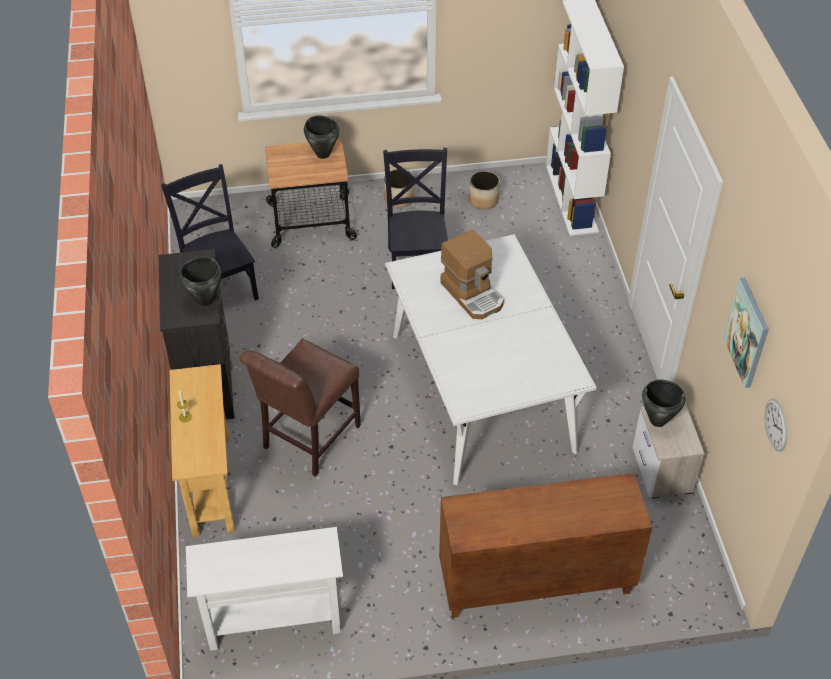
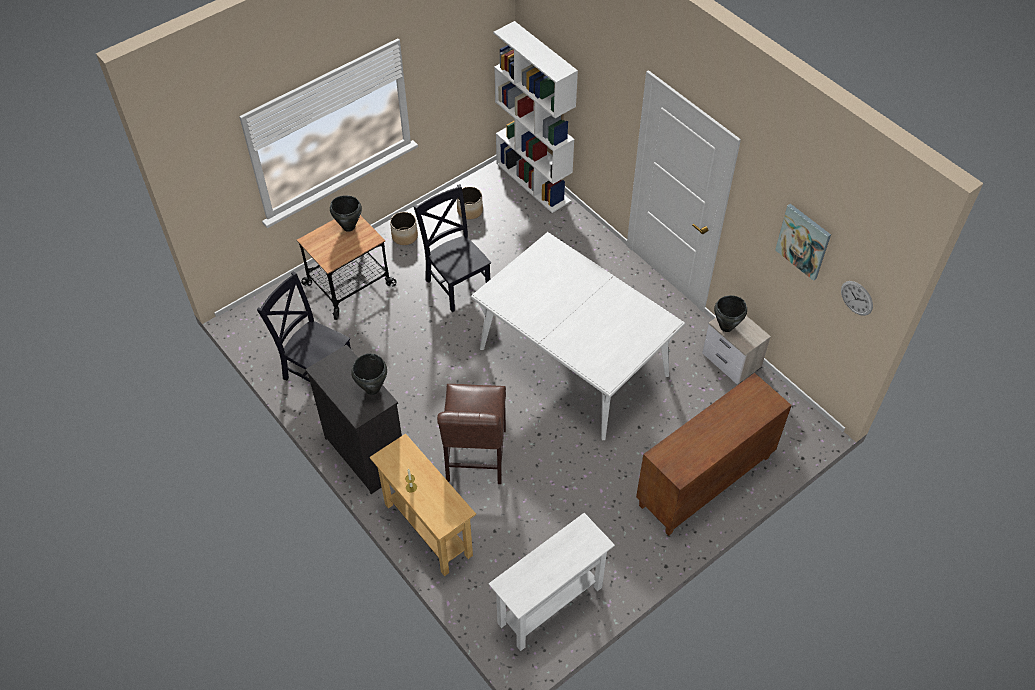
camera: 30 degrees left, 5 degrees up
coffee machine [440,230,504,319] -> none

